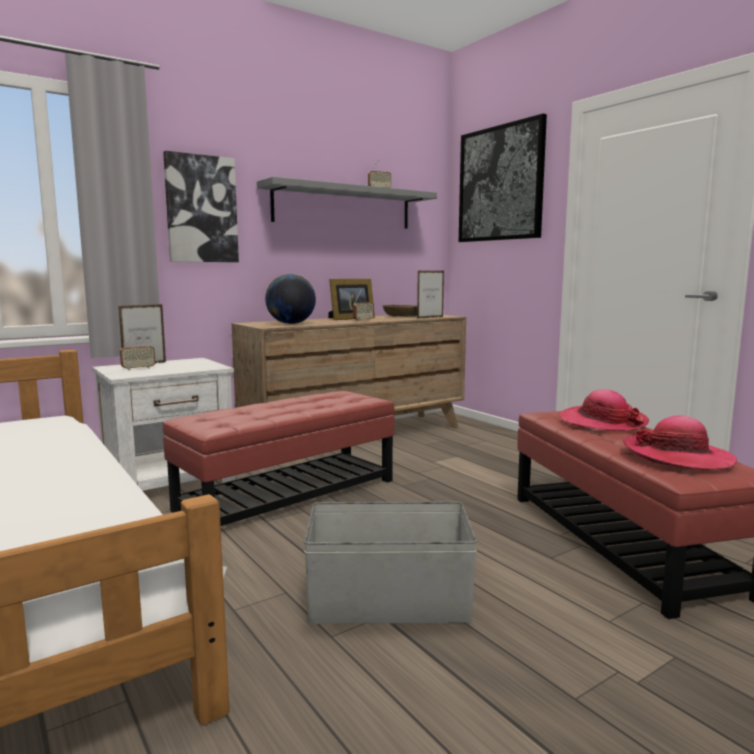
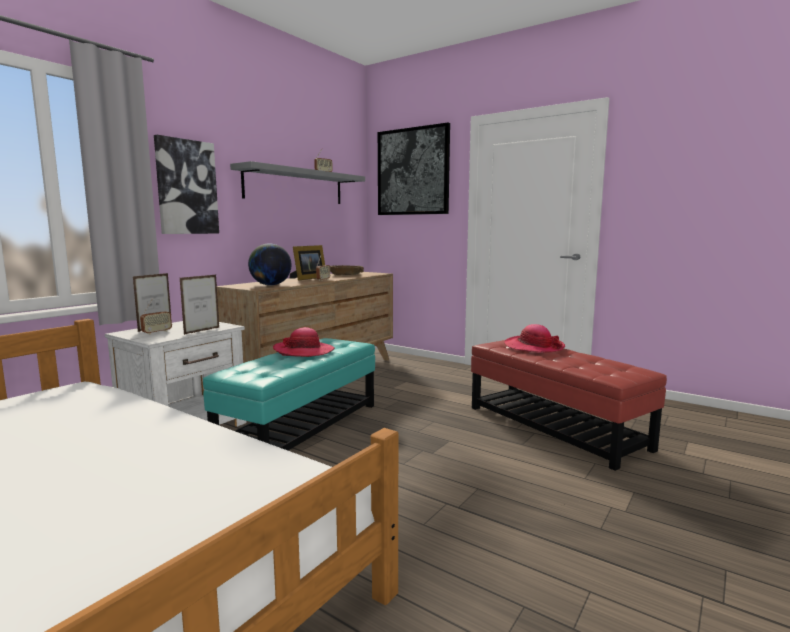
camera: 20 degrees left, 0 degrees up
red ottoman [163,391,395,526] -> turquoise ottoman [203,338,375,450]
grey storage box [304,502,477,624] -> none
picture frame [417,271,444,319] -> picture frame moved to [180,275,220,335]
hat [623,416,737,470] -> hat moved to [273,327,335,357]

